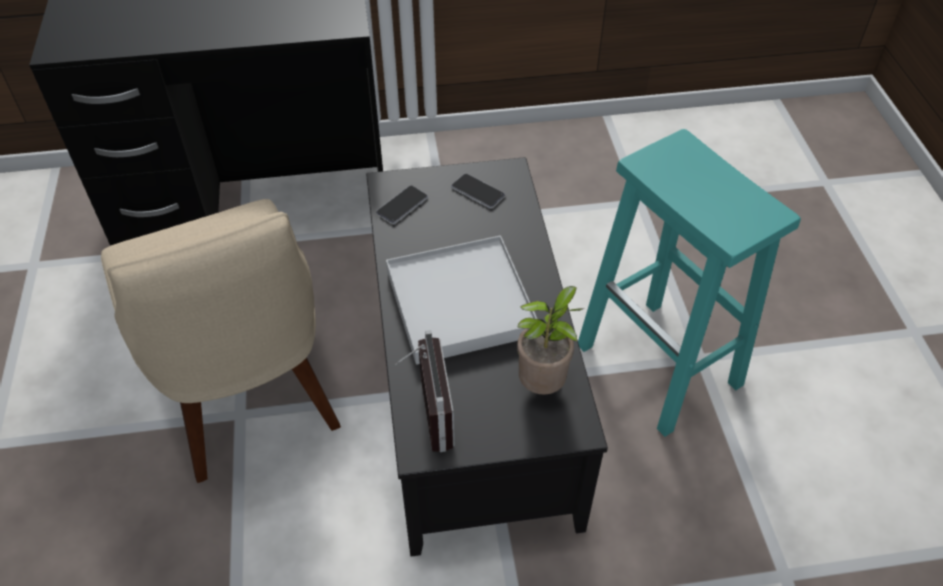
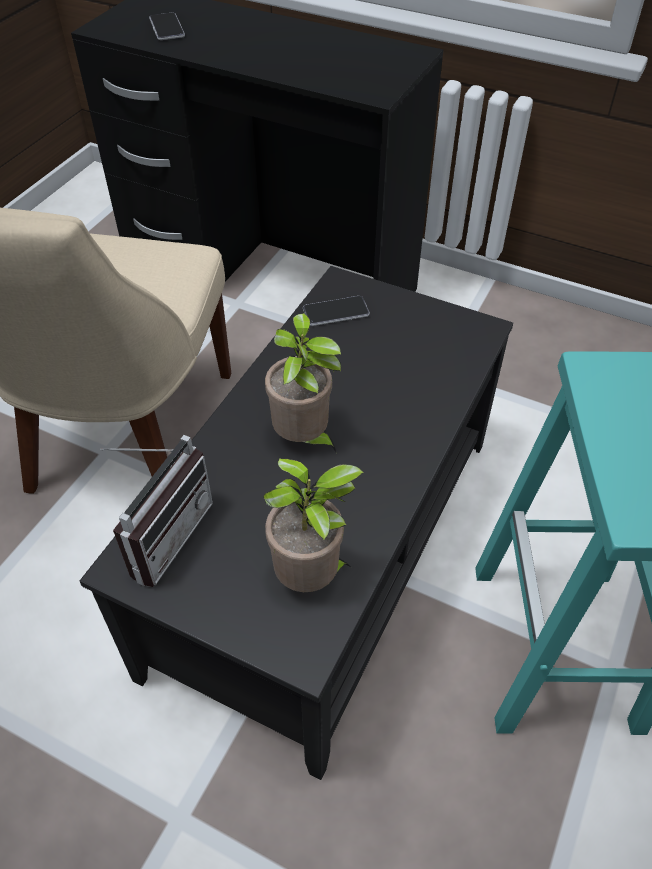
camera: 35 degrees right, 0 degrees up
white tray [386,235,537,365] -> potted plant [265,313,341,452]
phone [451,174,505,208] -> phone moved to [149,13,185,40]

